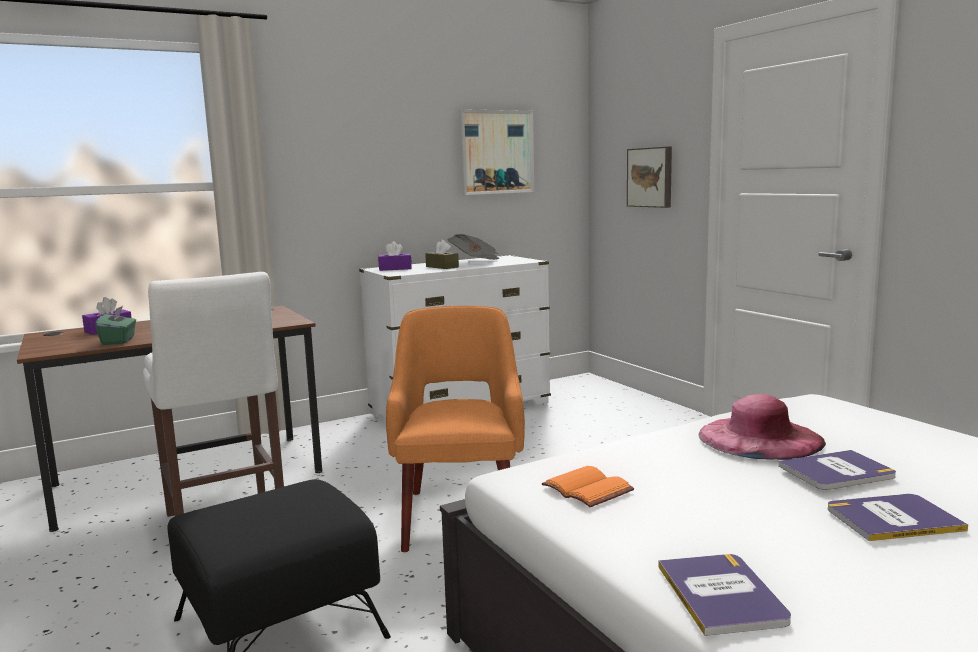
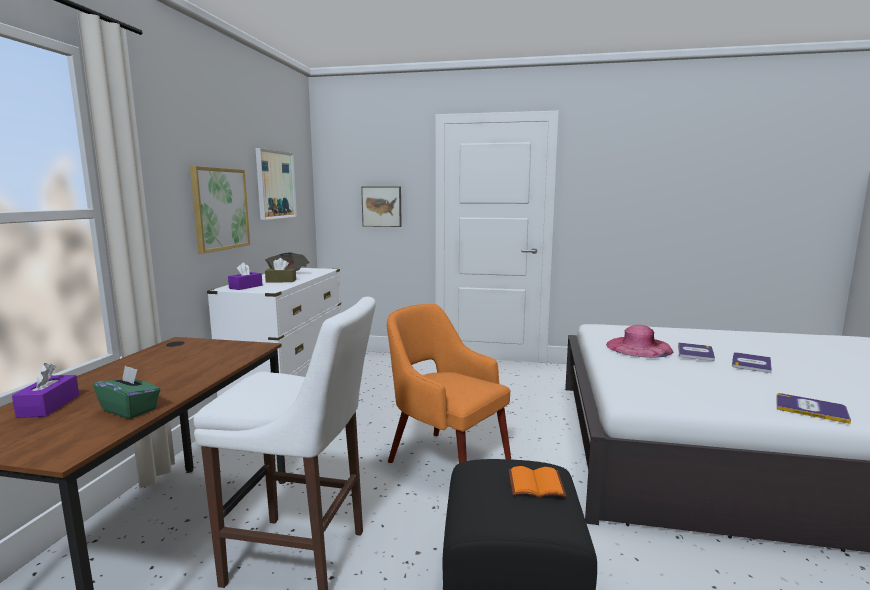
camera: 50 degrees left, 0 degrees up
orange book [542,466,634,507] -> orange book moved to [509,466,566,498]
none -> picture [190,166,250,254]

